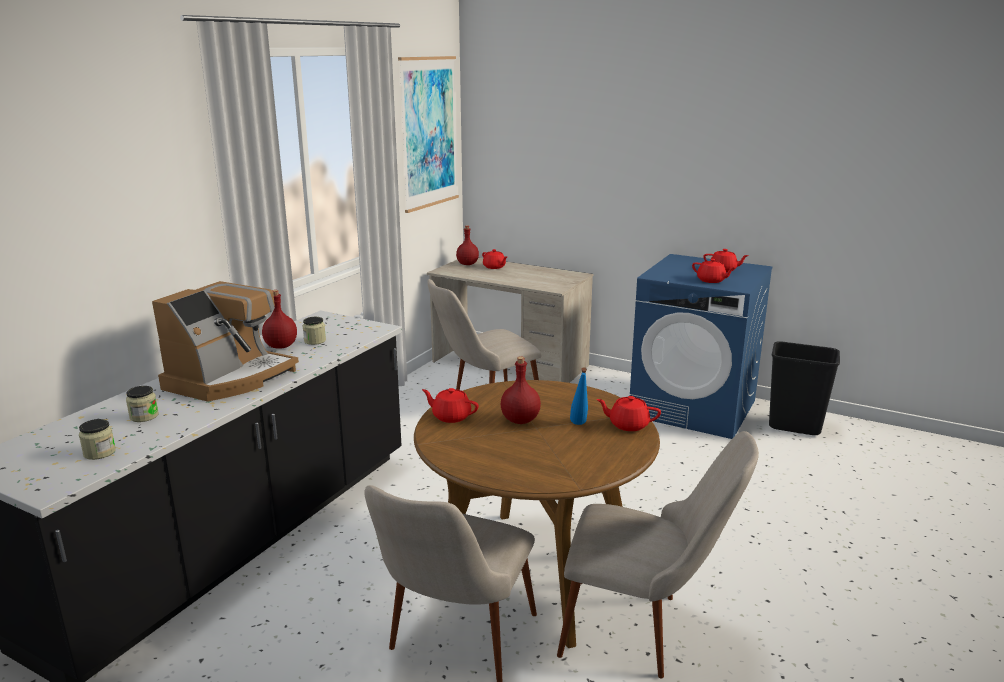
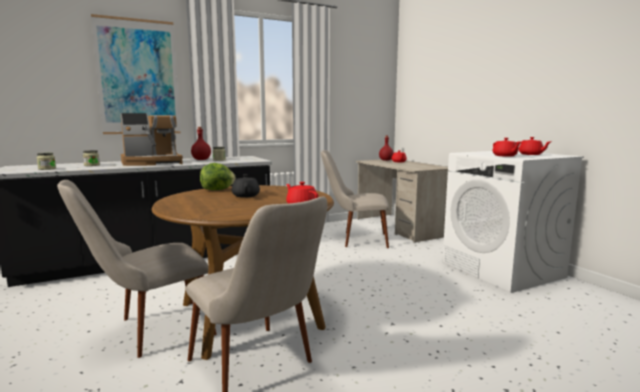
camera: 35 degrees right, 10 degrees down
picture [398,56,459,213] -> picture moved to [91,14,180,134]
red teapot [422,388,479,423] -> lettuce [200,163,236,190]
red bottle [501,356,541,424] -> black teapot [232,174,260,198]
blue bottle [570,368,588,425] -> none
blue washing machine [630,254,773,439] -> white washing machine [442,151,584,293]
black trash can [769,341,840,435] -> none

